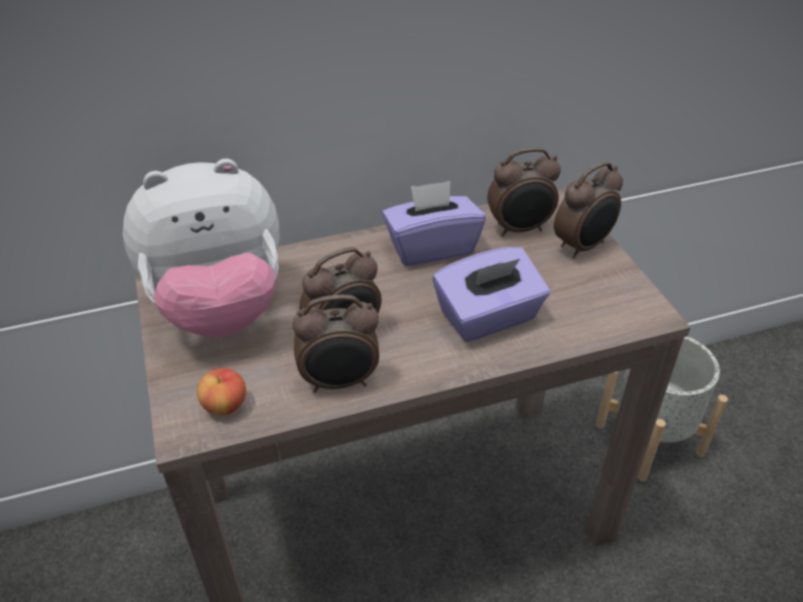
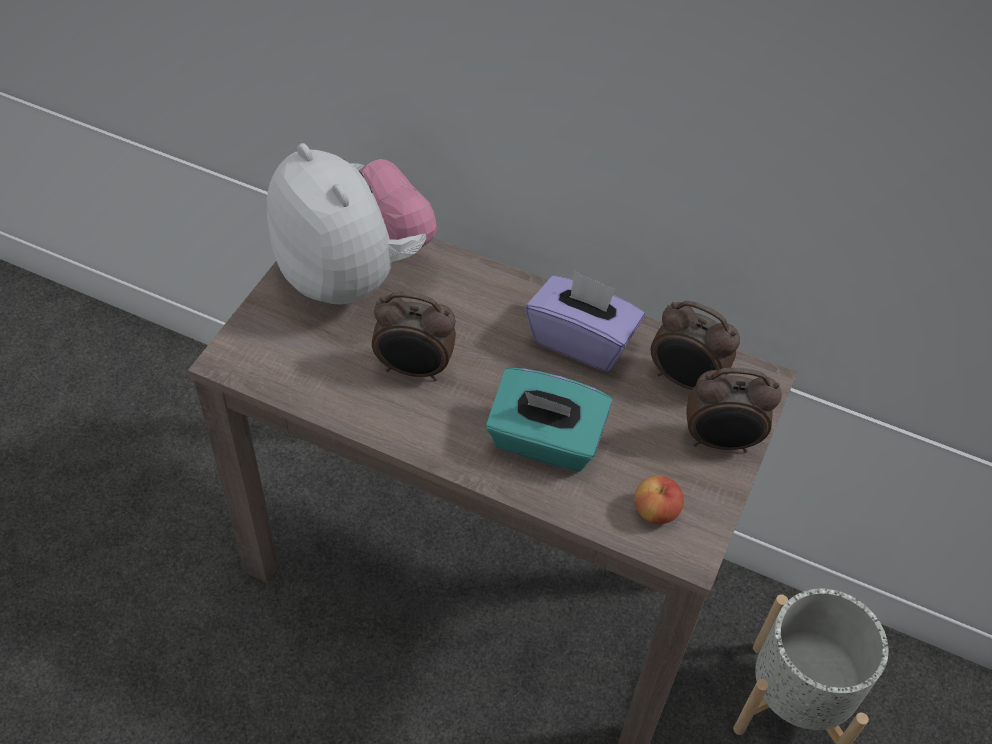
camera: 40 degrees right, 10 degrees up
plush toy [123,159,280,338] -> plush toy turned 150 degrees counterclockwise [267,143,437,304]
apple [197,368,246,415] -> apple moved to [635,476,684,524]
alarm clock [293,295,379,393] -> none
purple tissue box [433,247,550,342] -> turquoise tissue box [486,368,612,472]

